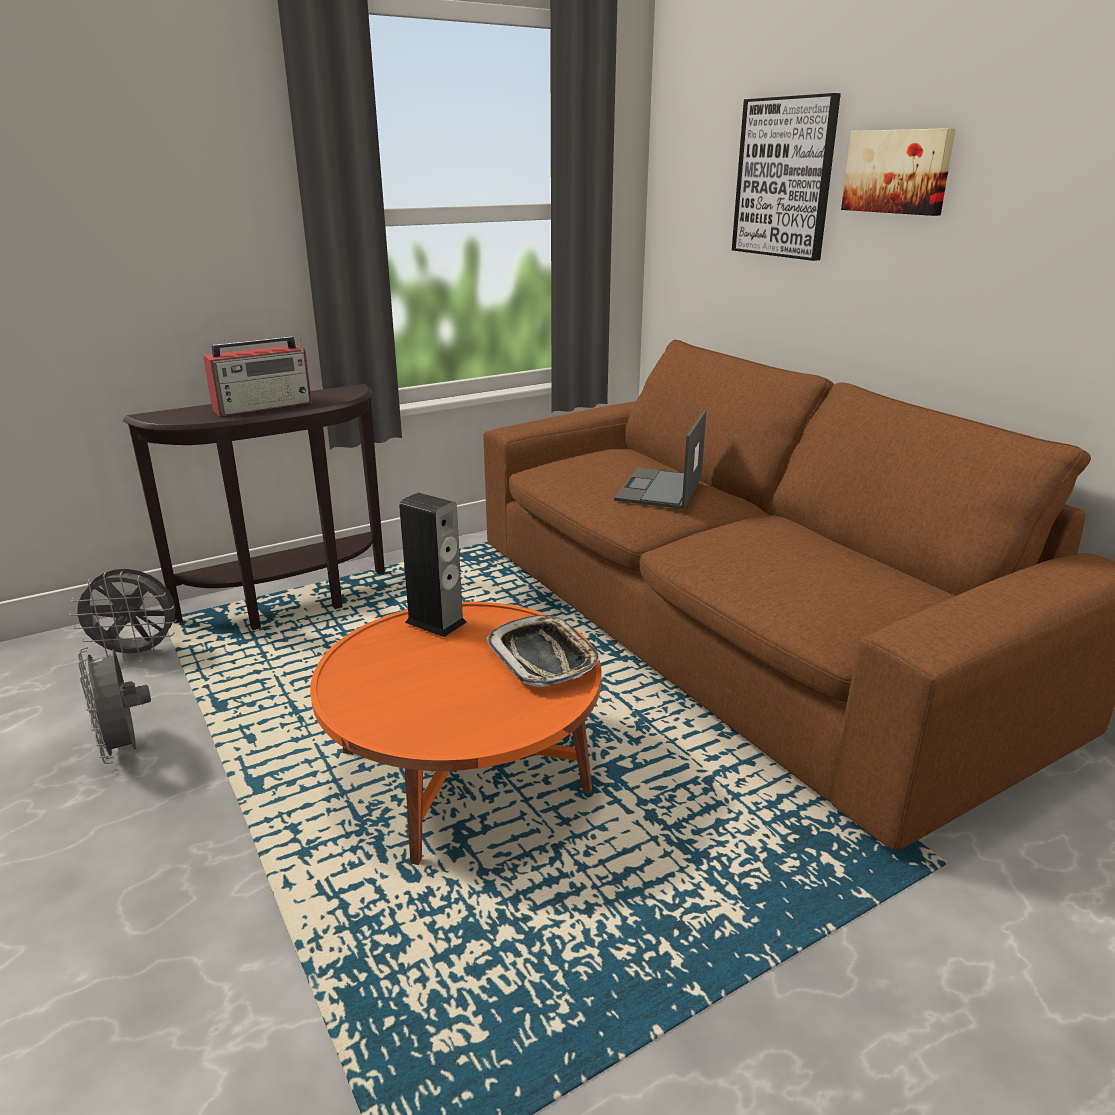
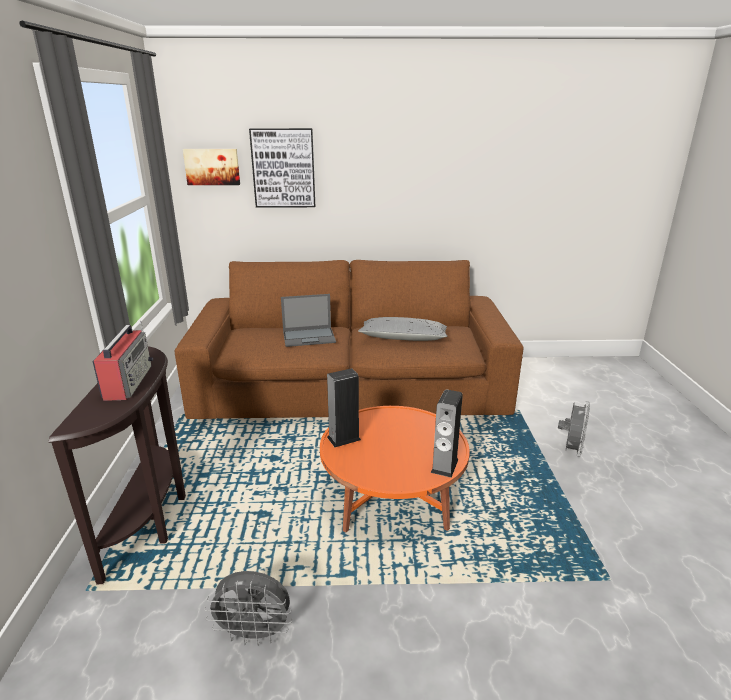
camera: 60 degrees left, 0 degrees up
grey fan [69,569,177,661] -> grey fan moved to [558,401,590,457]
tray [486,615,603,687] -> none
laptop [614,410,706,509] -> laptop turned 60 degrees counterclockwise [281,294,336,347]
picture [841,128,956,216] -> picture moved to [183,149,240,185]
none -> grey pillow [358,317,447,341]
none -> speaker [431,389,463,478]

